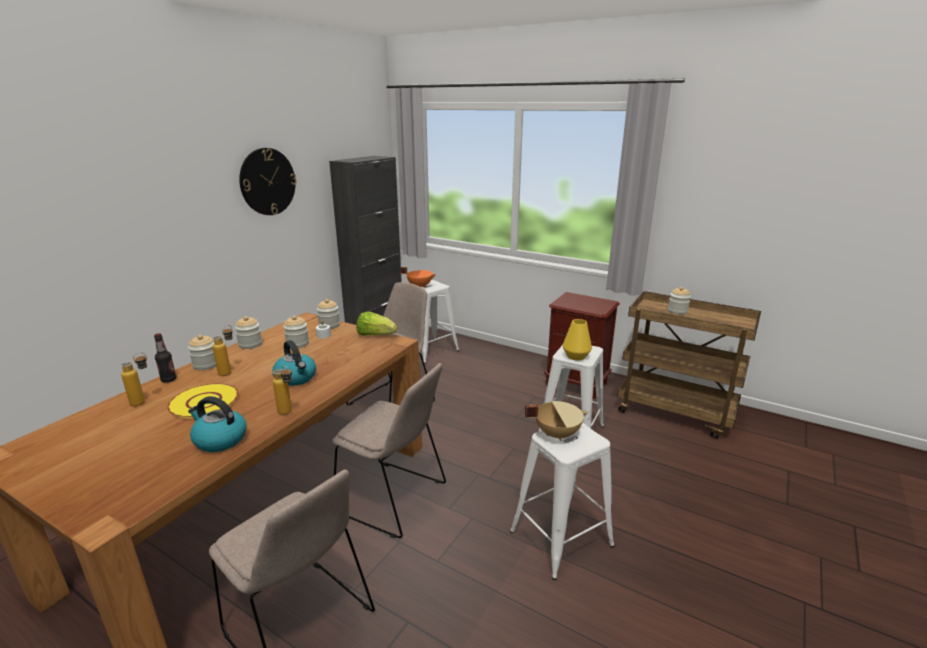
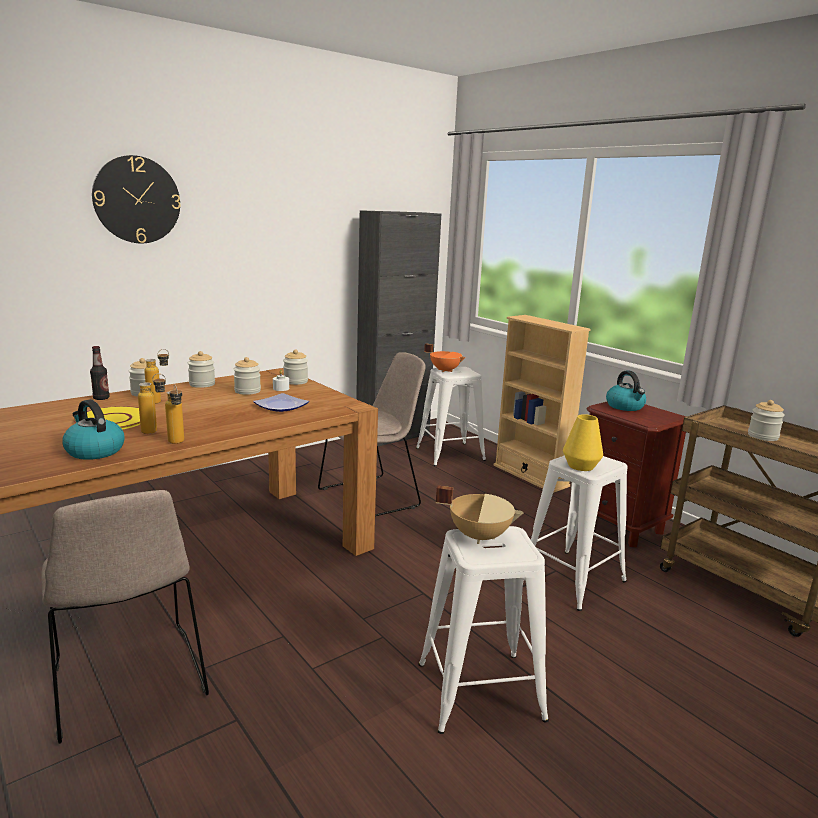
camera: 20 degrees right, 5 degrees down
bottle [121,352,147,406] -> bottle moved to [138,373,166,434]
wall clock [239,148,297,215] -> wall clock moved to [92,155,181,243]
kettle [272,340,316,386] -> kettle moved to [606,371,646,411]
beige chair [332,363,446,538] -> none
lettuce [356,311,397,336] -> none
none -> plate [253,393,309,412]
none -> beige bookcase [494,315,591,493]

